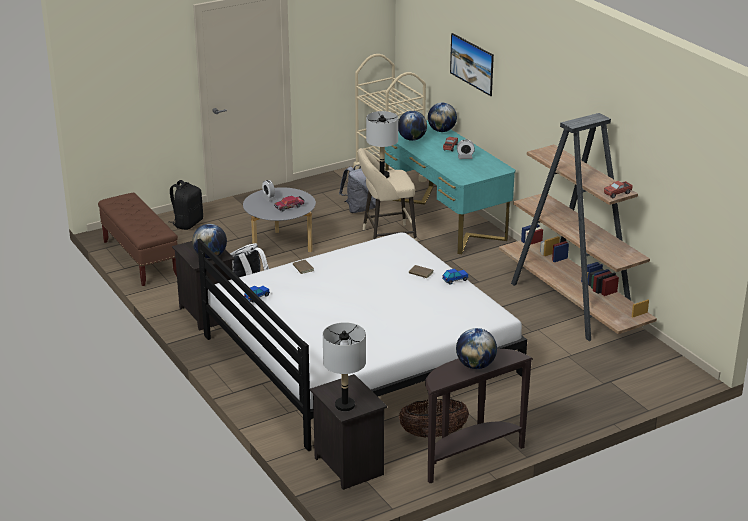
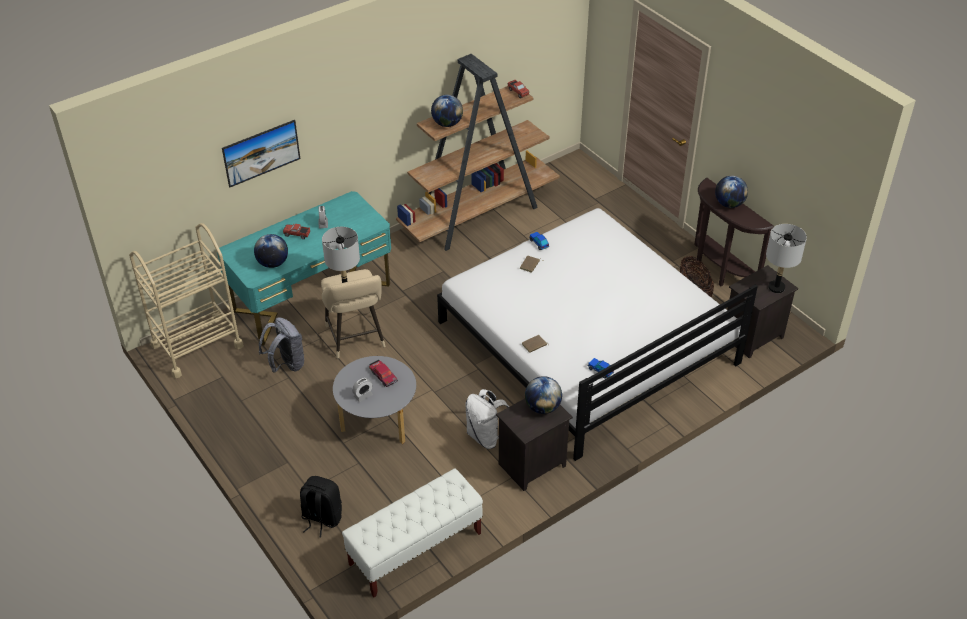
camera: 95 degrees left, 15 degrees up
brown bench [98,193,178,286] -> white bench [342,469,483,597]
globe [428,103,457,132] -> globe moved to [431,95,463,127]

